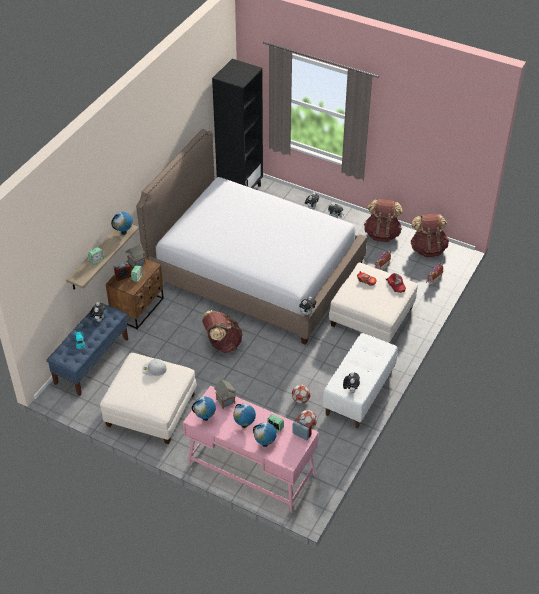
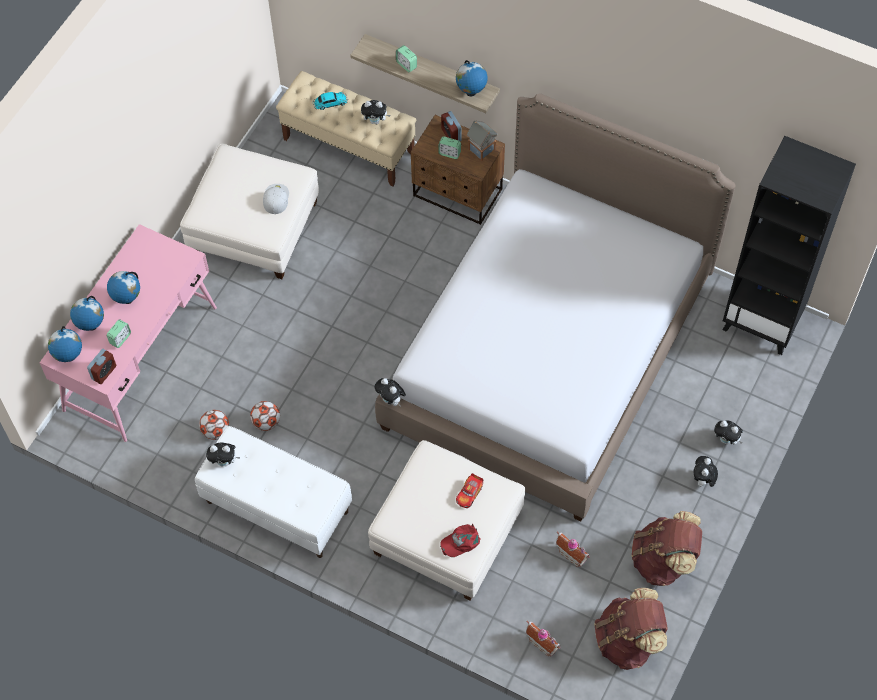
camera: 90 degrees right, 15 degrees up
blue bench [47,302,128,396] -> beige bench [276,71,416,187]
globe [192,397,216,421] -> globe moved to [48,326,82,362]
brown backpack [201,310,243,353] -> none
toy house [214,379,236,409] -> none

